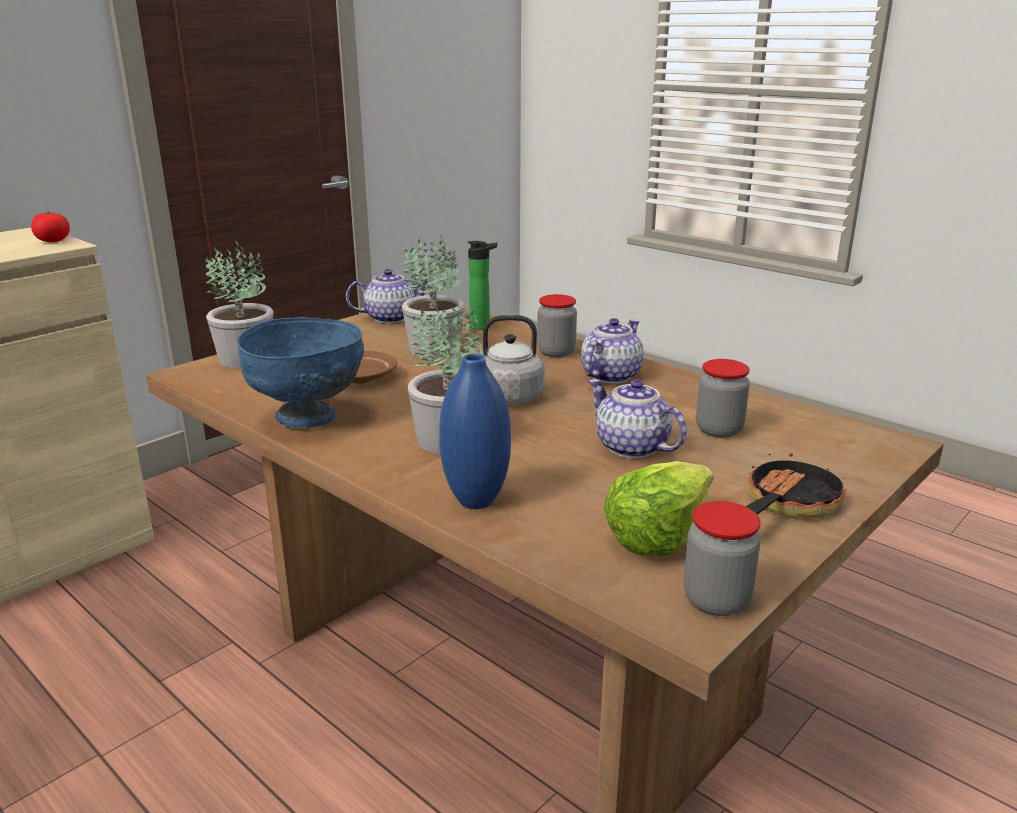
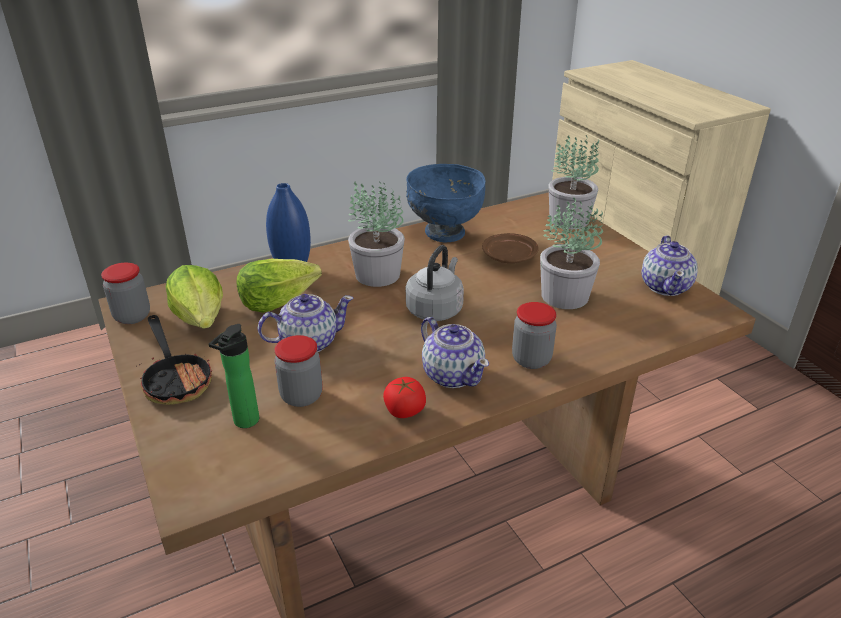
camera: 110 degrees right, 10 degrees up
tomato [31,212,70,242] -> tomato moved to [383,377,426,418]
bottle [467,241,497,330] -> bottle moved to [209,324,259,428]
none -> lettuce [236,259,322,313]

